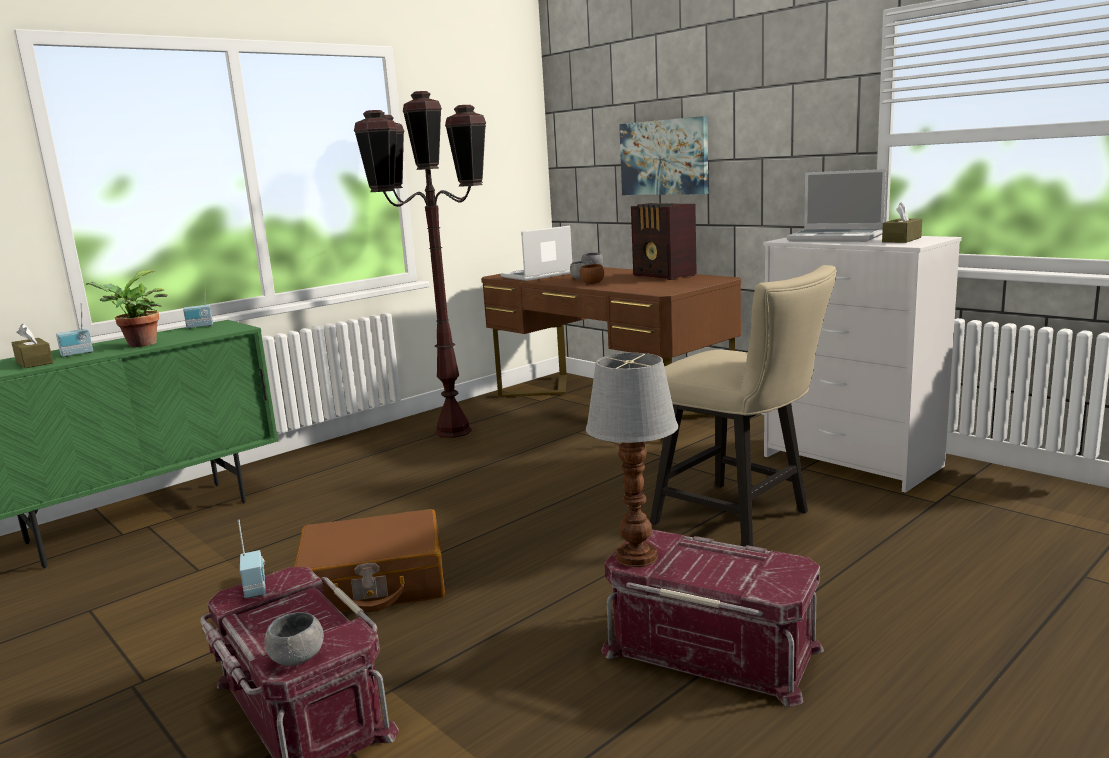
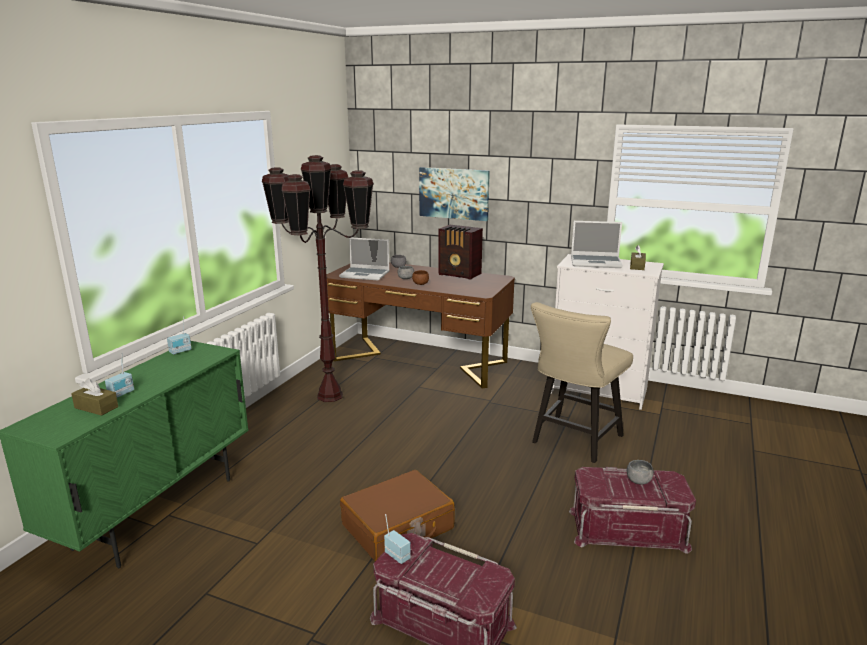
camera: 25 degrees left, 5 degrees up
potted plant [85,270,167,347] -> none
grey bowl [264,612,324,666] -> grey bowl moved to [627,460,654,485]
laptop [500,226,572,281] -> laptop turned 105 degrees counterclockwise [339,238,390,281]
table lamp [586,353,678,567] -> none
beige chair [650,265,837,547] -> beige chair turned 105 degrees clockwise [531,302,633,463]

